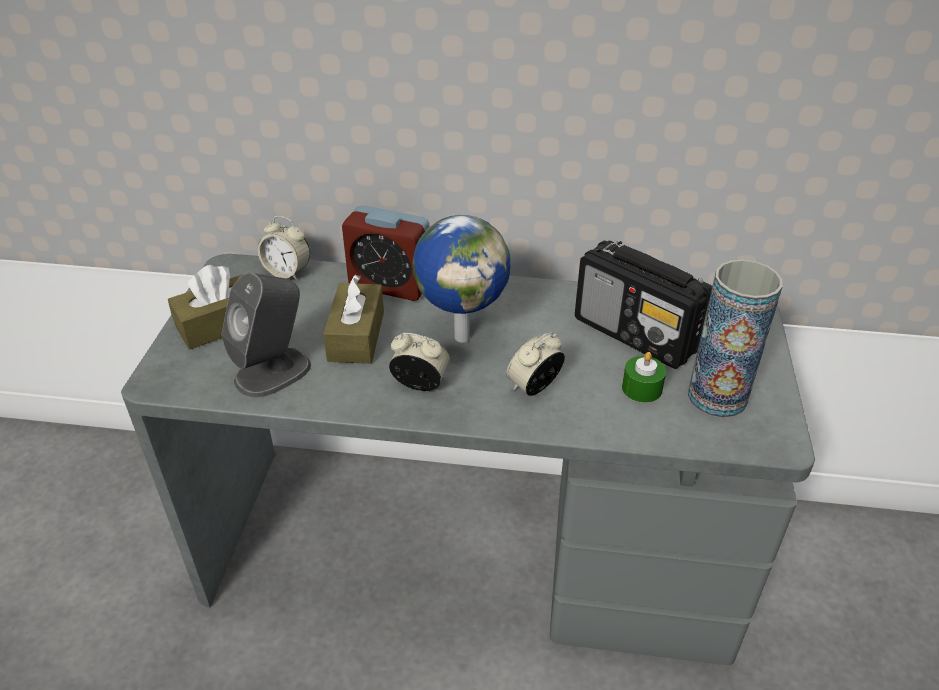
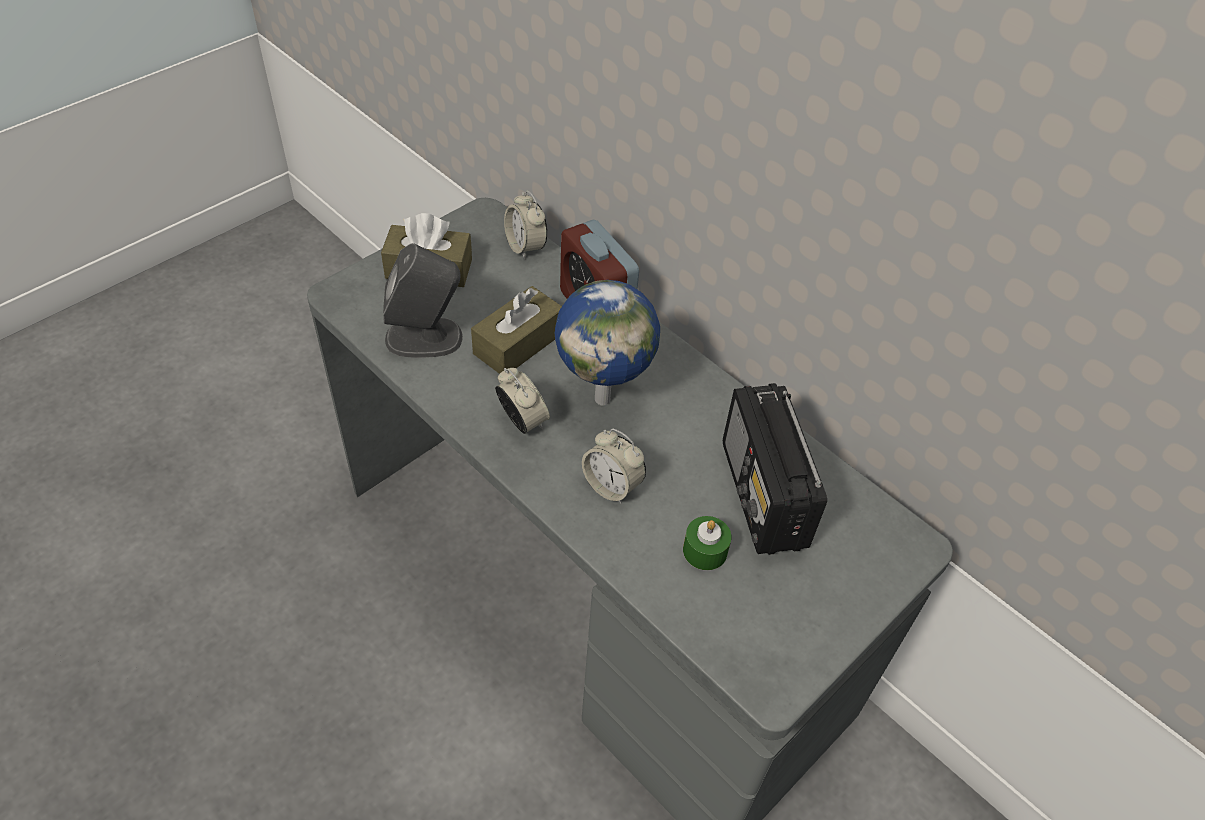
camera: 35 degrees right, 10 degrees up
alarm clock [506,332,565,396] -> alarm clock turned 135 degrees counterclockwise [582,429,646,504]
vase [688,259,783,418] -> none

